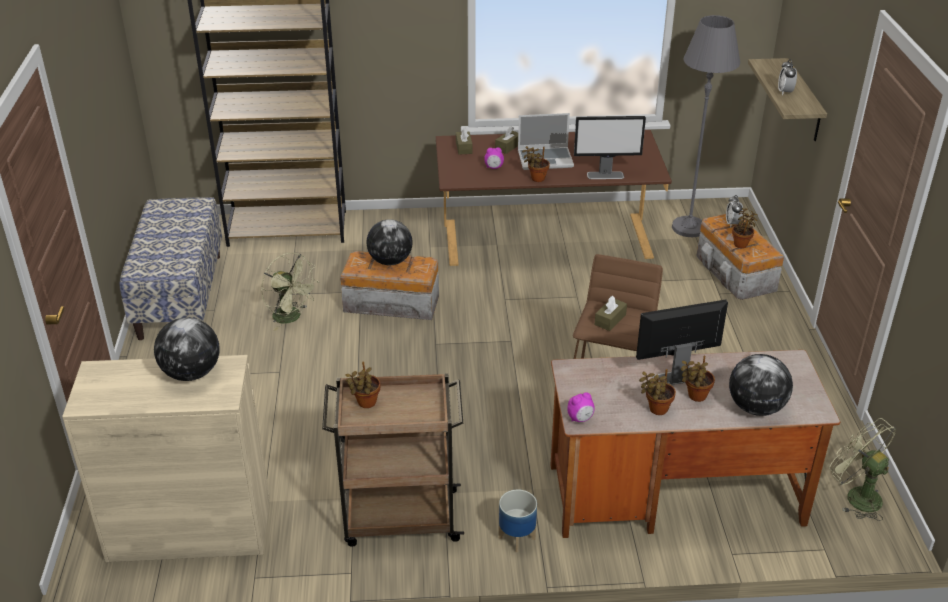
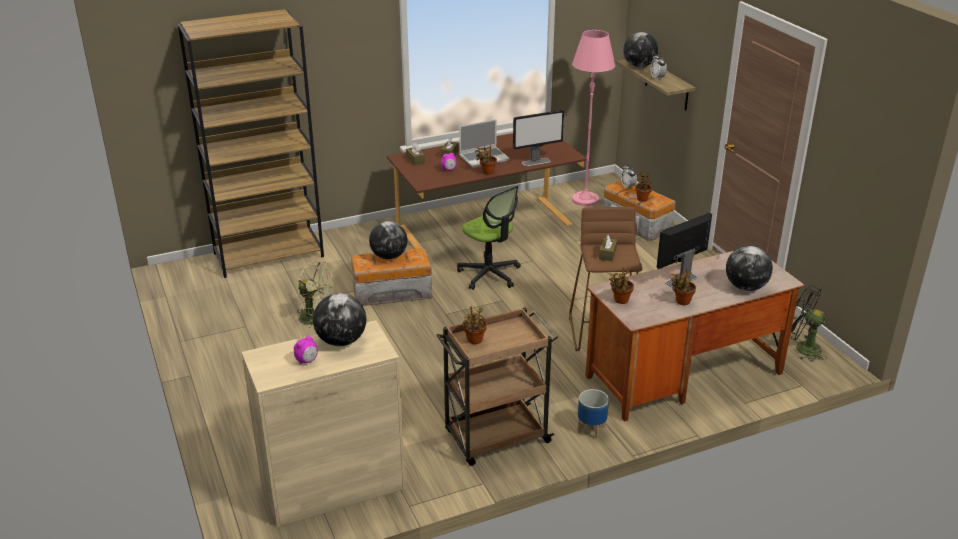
camera: 20 degrees left, 5 degrees down
bench [119,197,222,340] -> none
alarm clock [567,392,595,422] -> alarm clock moved to [294,336,318,364]
grey floor lamp [672,15,740,237] -> pink floor lamp [572,30,615,206]
potted plant [681,356,715,402] -> potted plant moved to [609,267,634,304]
green fan [829,418,896,521] -> black fan [790,285,827,362]
none -> office chair [457,186,521,290]
none -> globe [623,32,658,67]

